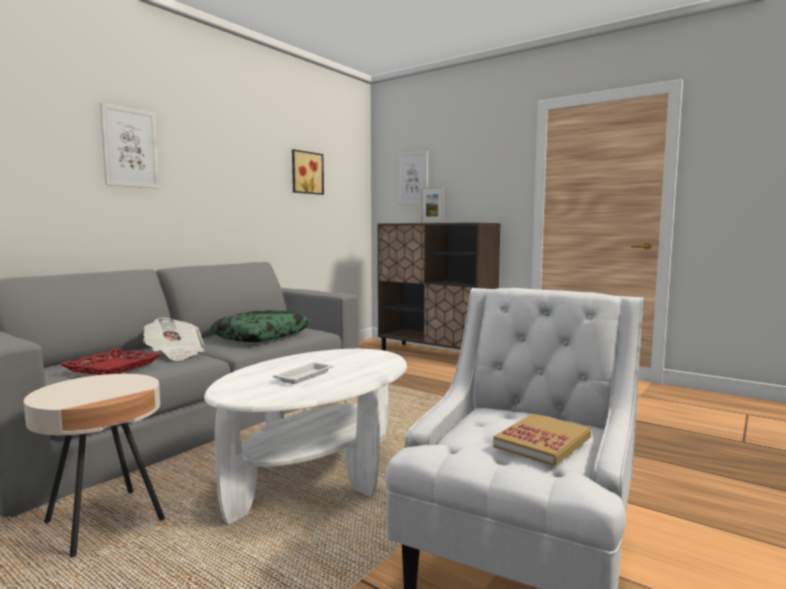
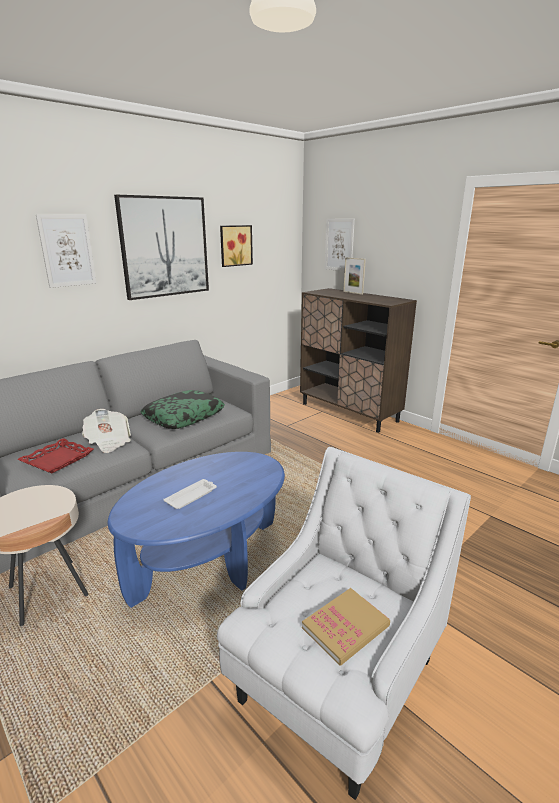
camera: 10 degrees right, 15 degrees up
white coffee table [204,349,407,524] -> blue coffee table [108,452,285,608]
none -> picture [114,195,209,300]

